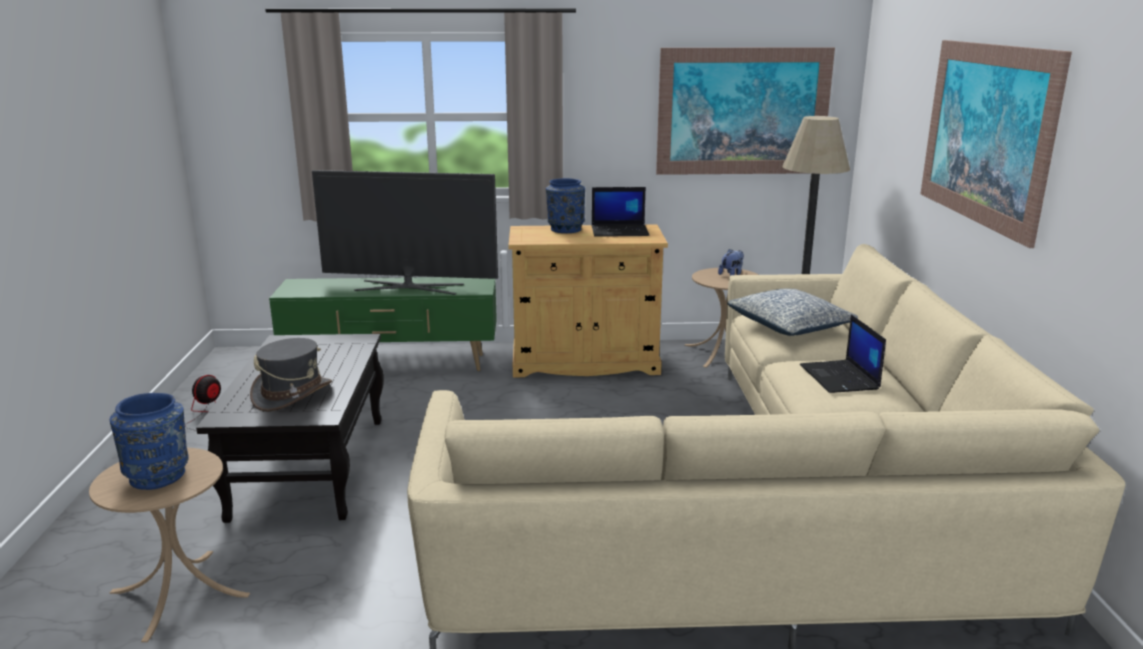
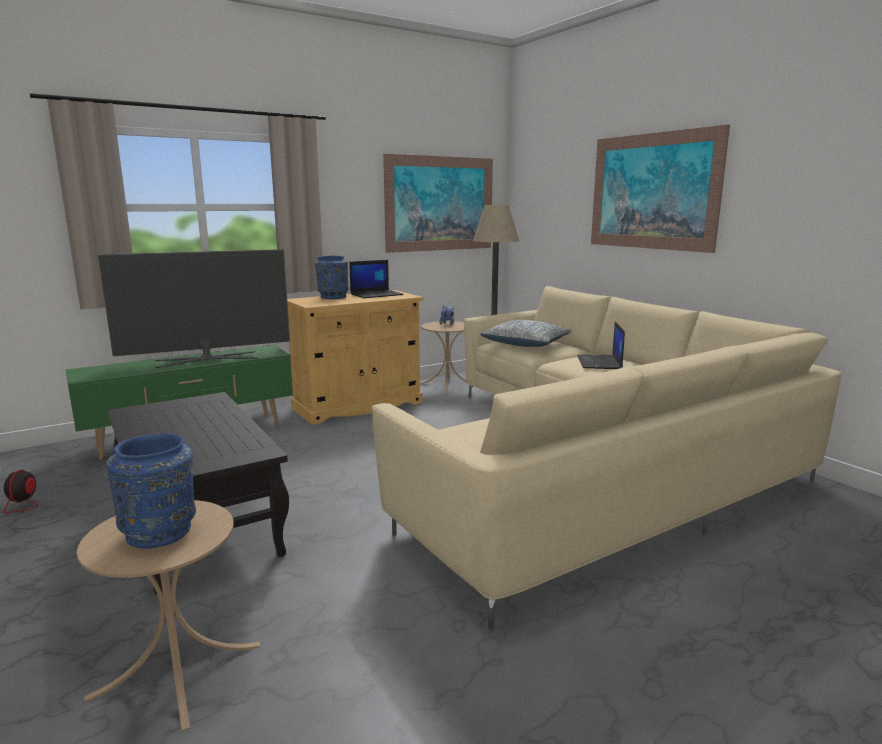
camera: 30 degrees left, 5 degrees down
grey hat [250,338,332,412] -> none
laptop [800,315,886,393] -> laptop turned 45 degrees clockwise [577,322,625,369]

